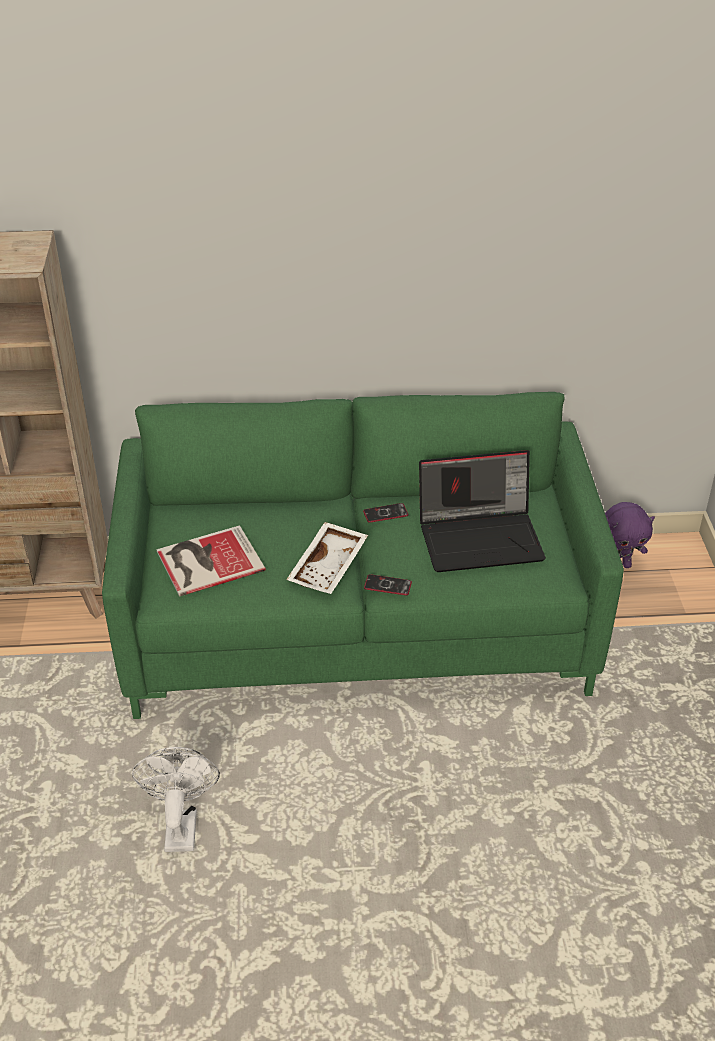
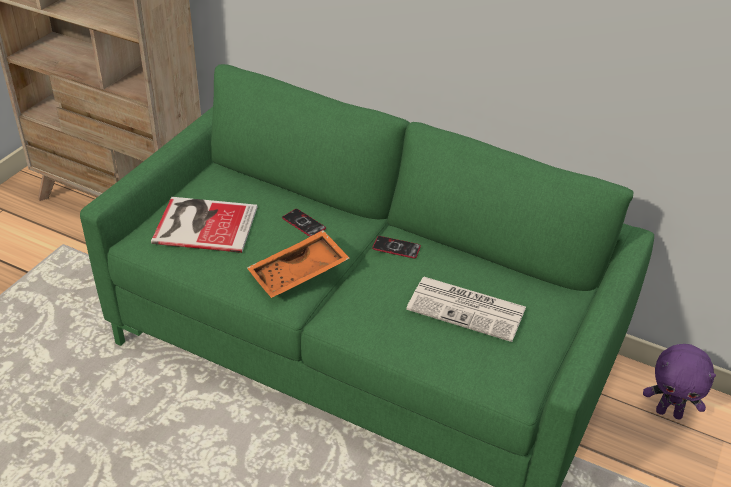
camera: 30 degrees right, 0 degrees up
white fan [132,747,220,852] -> none
white tray [286,522,368,594] -> orange tray [247,230,350,298]
phone [364,574,412,595] -> phone moved to [282,209,326,237]
laptop [419,450,546,572] -> newspaper [406,277,526,342]

